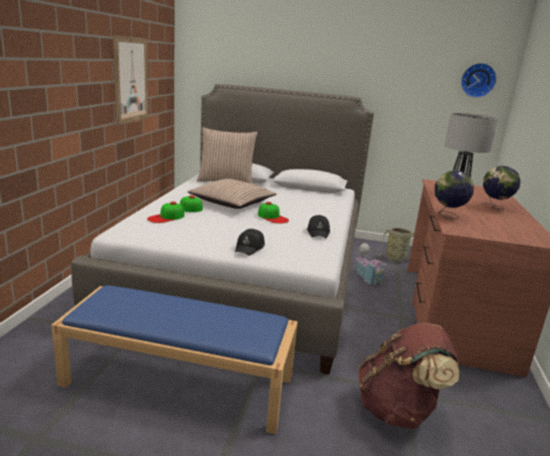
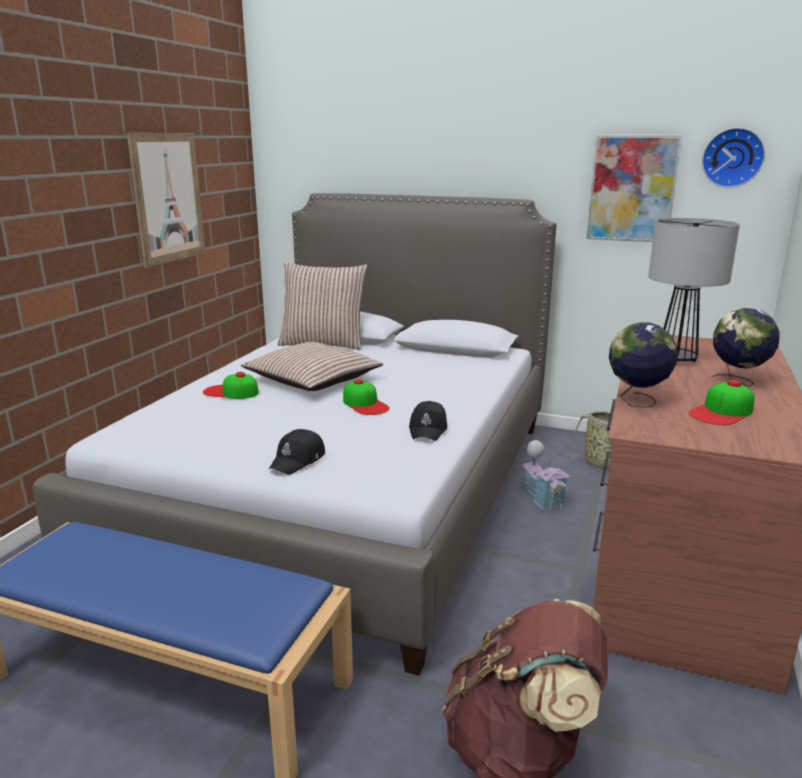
camera: 10 degrees right, 0 degrees up
cap [147,201,184,223] -> cap moved to [689,380,755,425]
none -> picture [587,135,682,242]

